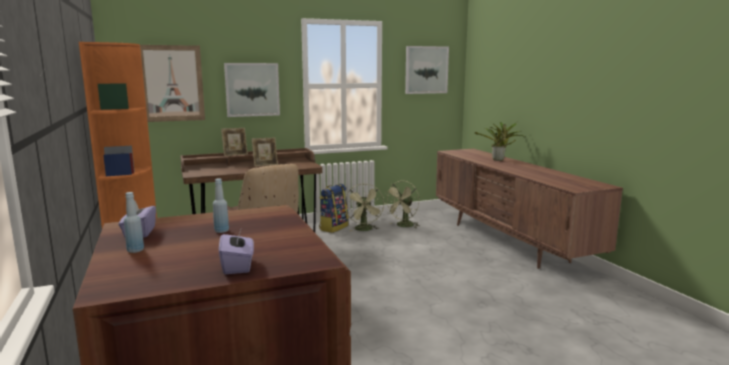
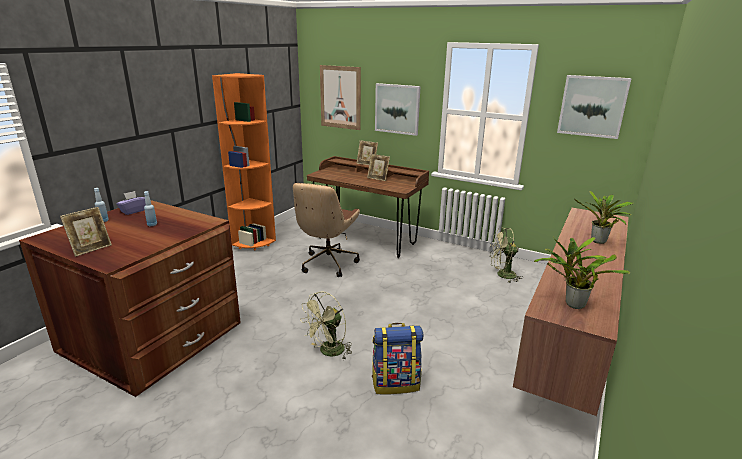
camera: 50 degrees right, 10 degrees up
purple tissue box [219,227,254,274] -> picture frame [60,207,112,257]
backpack [319,184,349,233] -> backpack moved to [372,323,423,394]
green fan [344,184,384,231] -> green fan moved to [300,292,352,360]
none -> potted plant [534,237,630,309]

